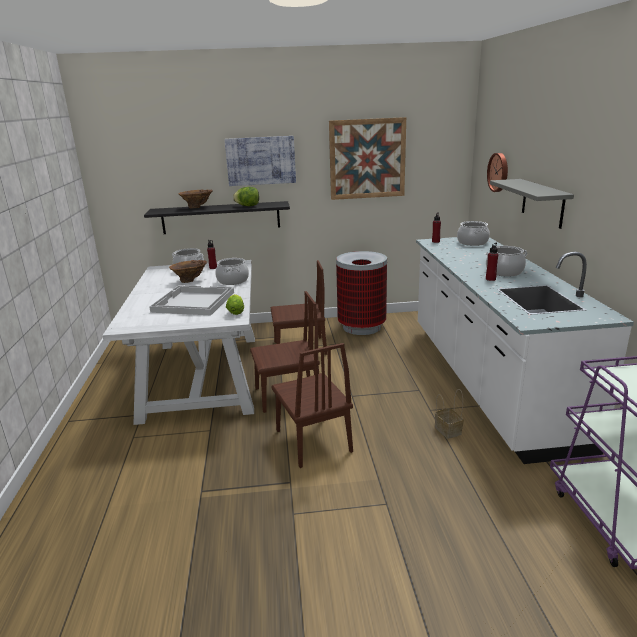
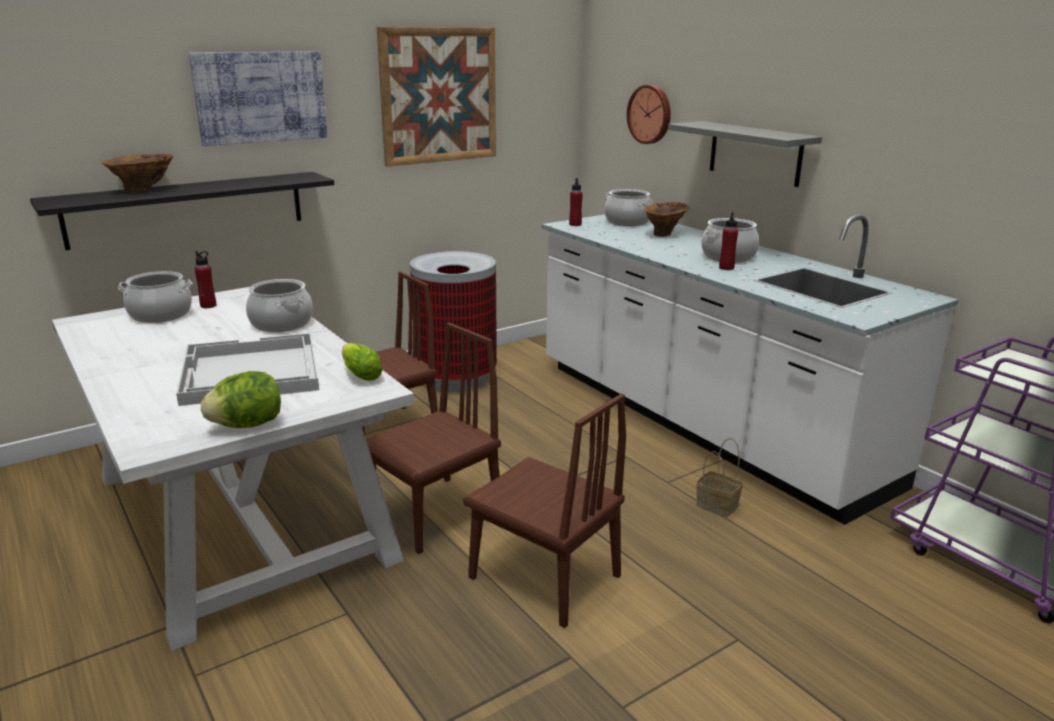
camera: 30 degrees left, 0 degrees up
brown vase [169,260,207,283] -> brown vase moved to [644,202,690,237]
lettuce [233,187,259,206] -> lettuce moved to [201,371,281,428]

